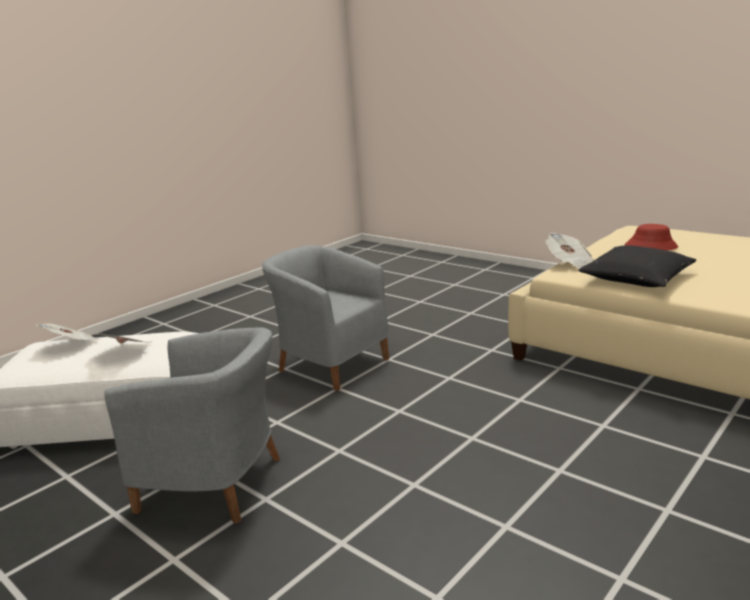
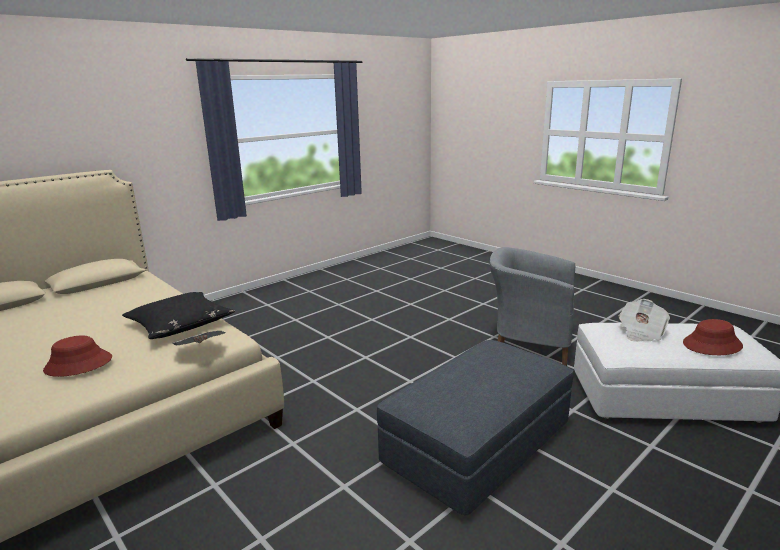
camera: 175 degrees left, 0 degrees up
newspaper [36,323,100,340] -> red hat [683,319,743,355]
grey armchair [262,245,389,391] -> grey ottoman [377,340,573,515]

